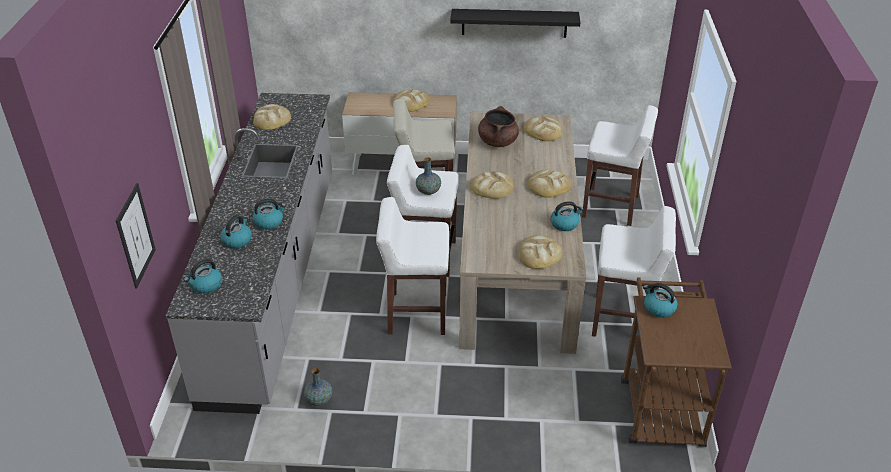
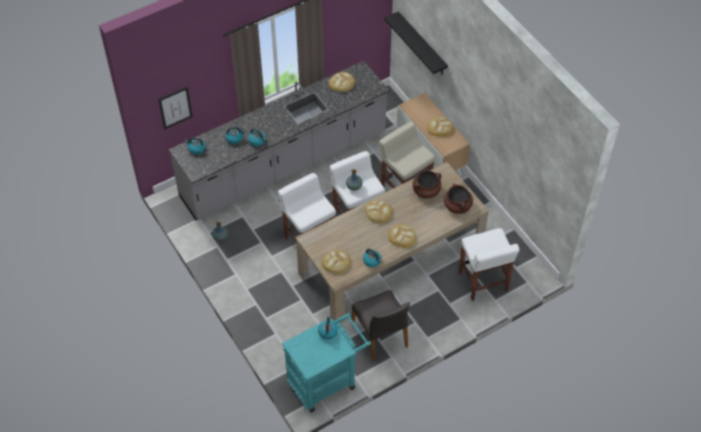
camera: 55 degrees right, 15 degrees up
black shelf [450,9,580,38] -> black shelf moved to [384,11,448,75]
bread [524,116,562,141] -> brown cooking pot [444,183,473,214]
white stool [592,206,676,337] -> grey chair [351,290,410,361]
brown cart [621,277,732,447] -> turquoise cart [282,313,371,412]

